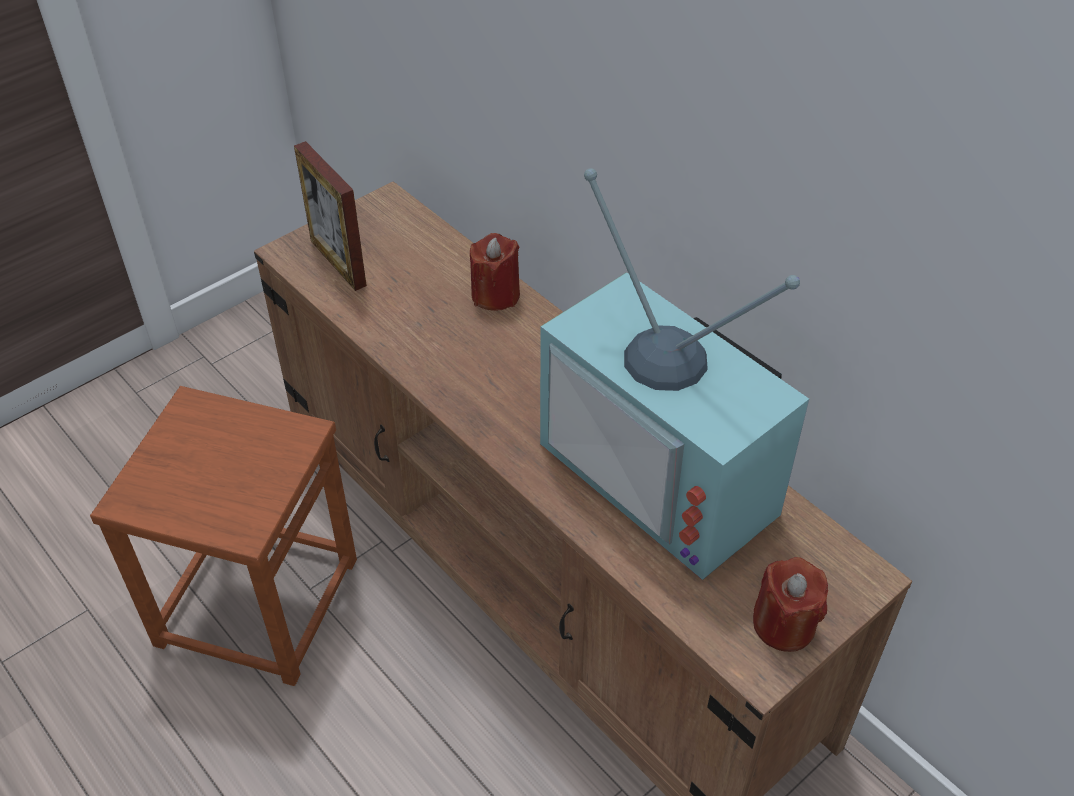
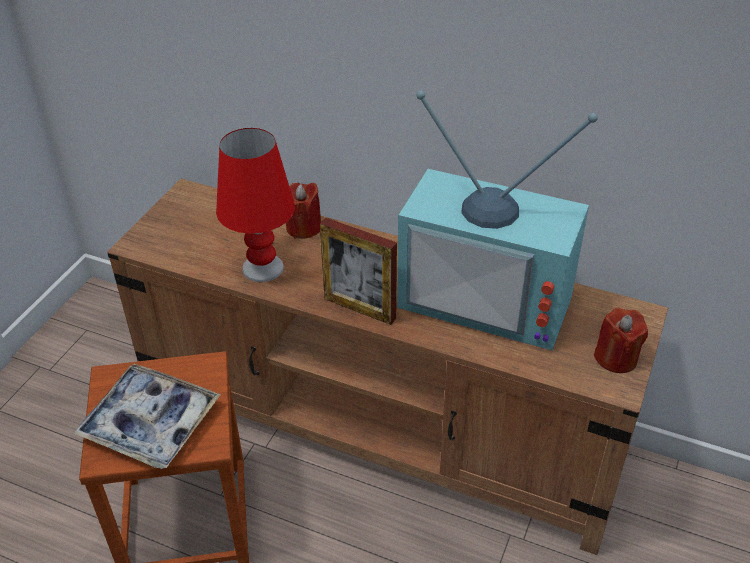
camera: 25 degrees left, 5 degrees down
picture frame [294,141,367,291] -> picture frame moved to [320,218,397,325]
none -> tray [73,364,221,469]
none -> red table lamp [216,128,295,282]

